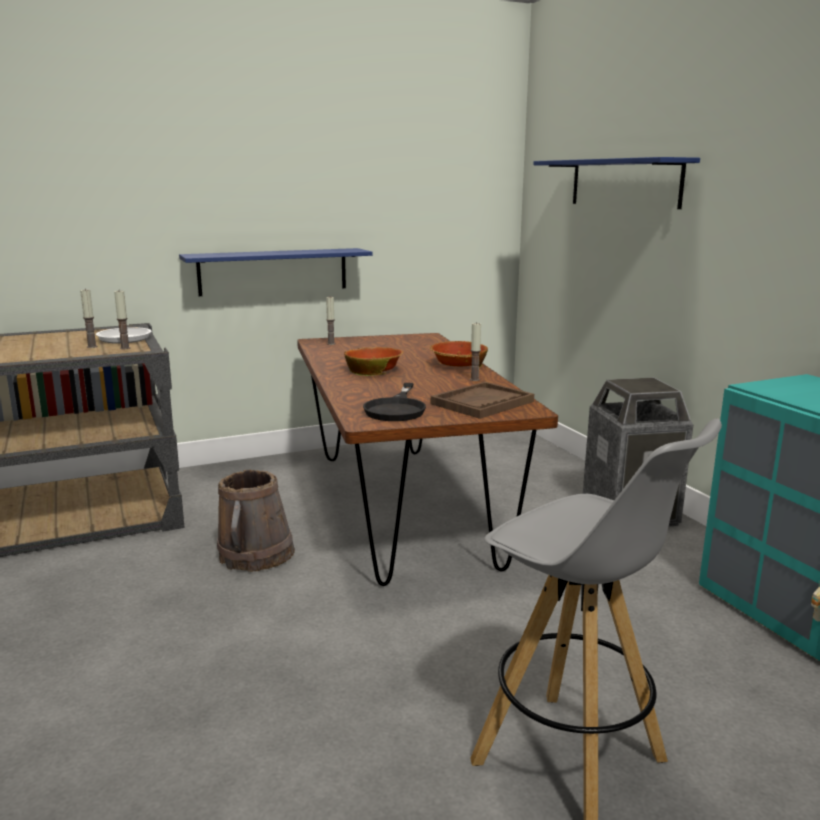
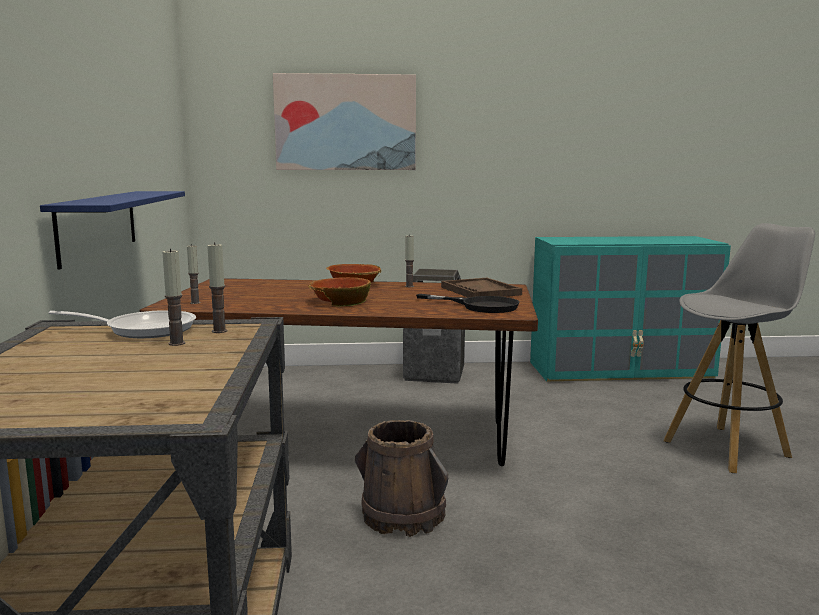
camera: 70 degrees left, 5 degrees down
blue shelf [533,157,700,209] -> picture [273,73,416,170]

